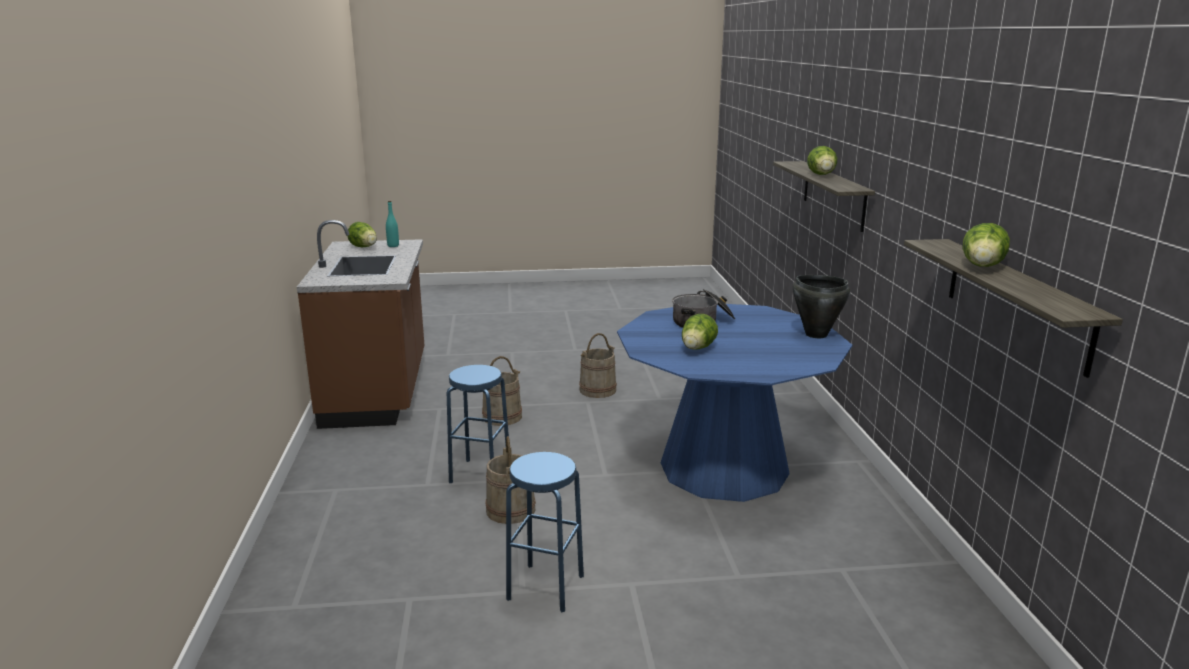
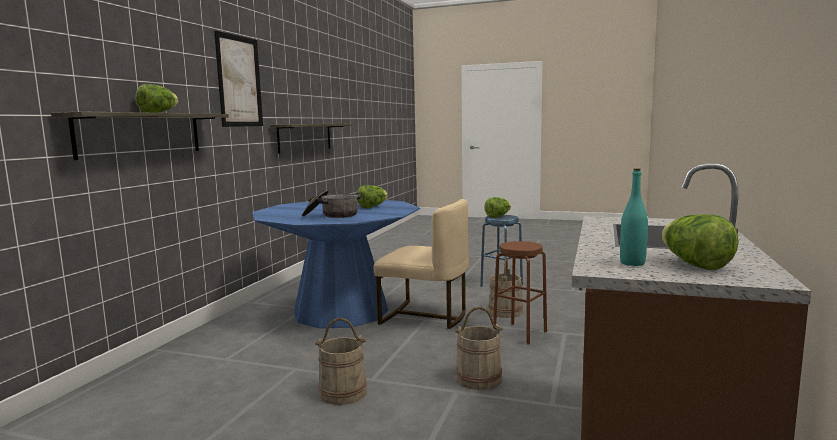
camera: 155 degrees left, 10 degrees down
blue stool [447,365,509,483] -> brown stool [493,241,547,344]
black cooking pot [793,275,850,338] -> none
lettuce [962,223,1010,267] -> lettuce moved to [484,197,511,218]
none -> picture [214,31,263,127]
none -> beige chair [373,199,469,329]

